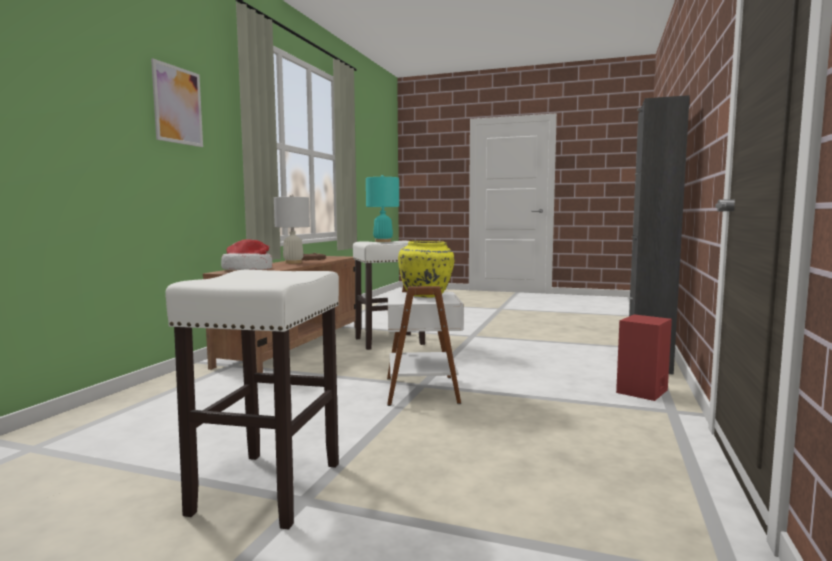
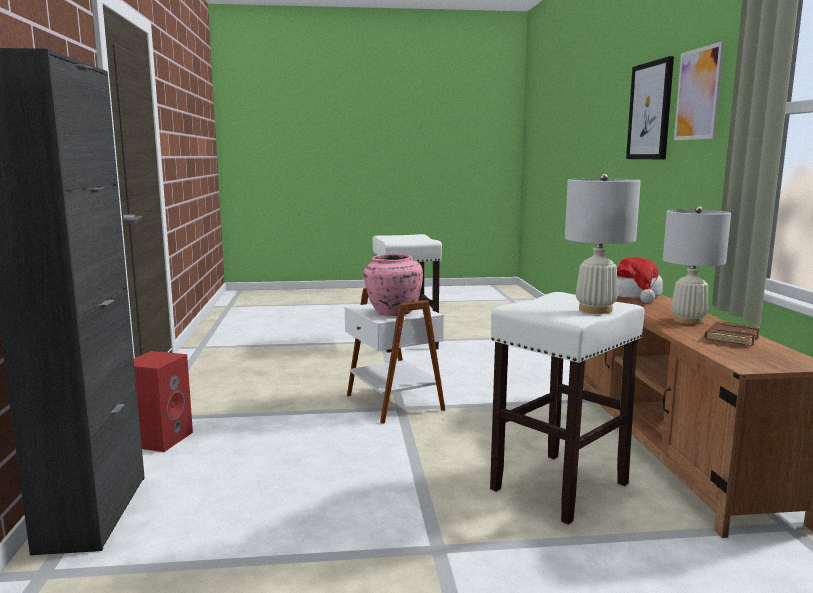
camera: 155 degrees right, 5 degrees up
turquoise table lamp [366,175,399,242] -> white table lamp [565,174,641,314]
yellow vase [398,241,455,298] -> pink vase [364,254,423,316]
none -> picture [626,56,674,159]

